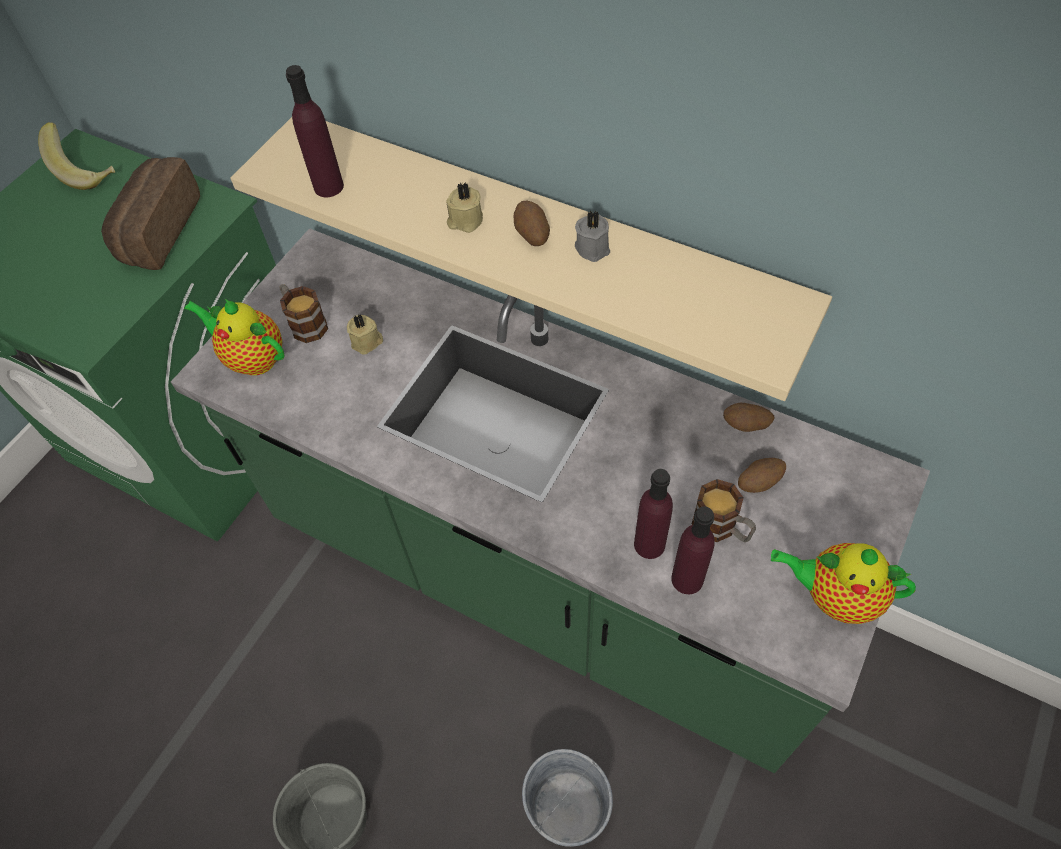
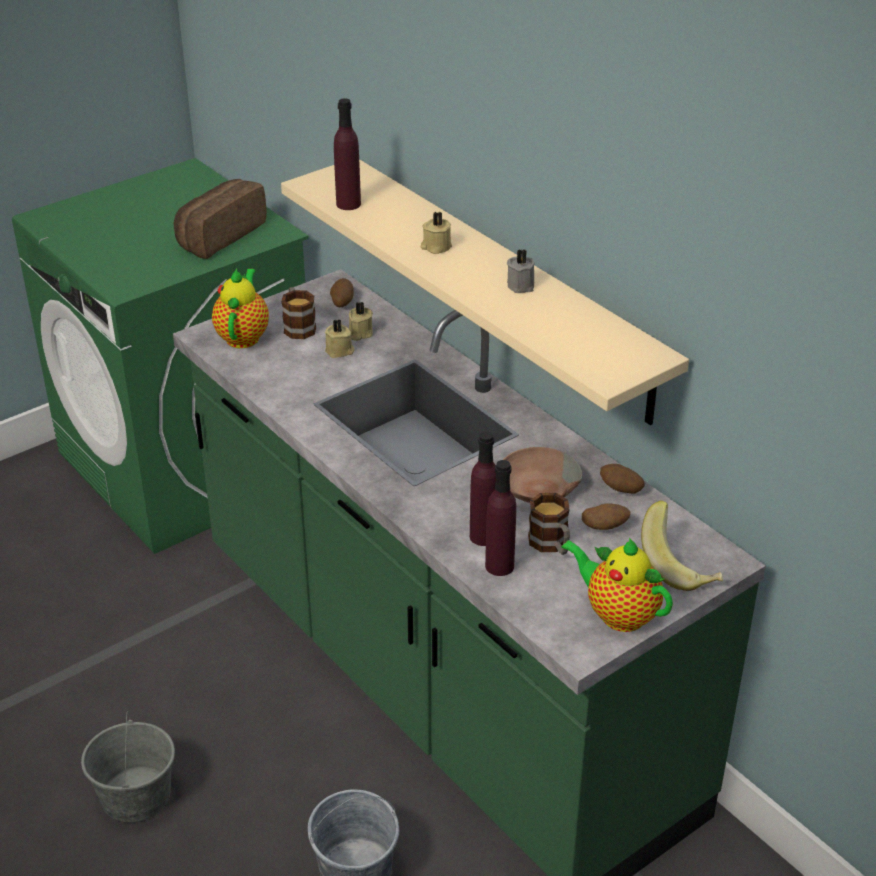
camera: 20 degrees right, 20 degrees down
banana [38,122,115,190] -> banana moved to [641,500,723,591]
teapot [184,299,284,375] -> teapot turned 45 degrees clockwise [212,268,269,348]
potato [514,201,550,246] -> potato moved to [330,278,354,307]
none -> beige candle [349,302,373,341]
none -> brown bowl [503,447,583,503]

